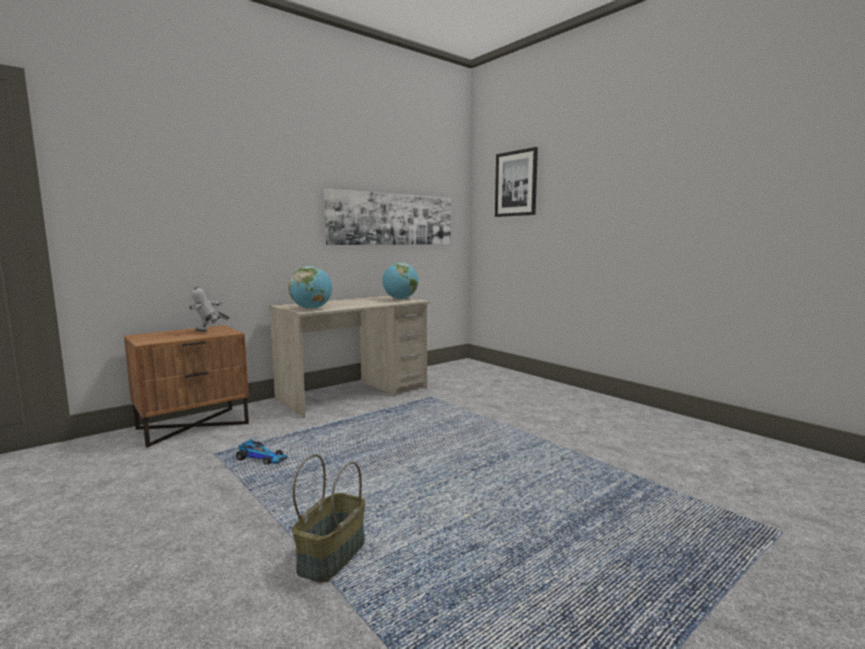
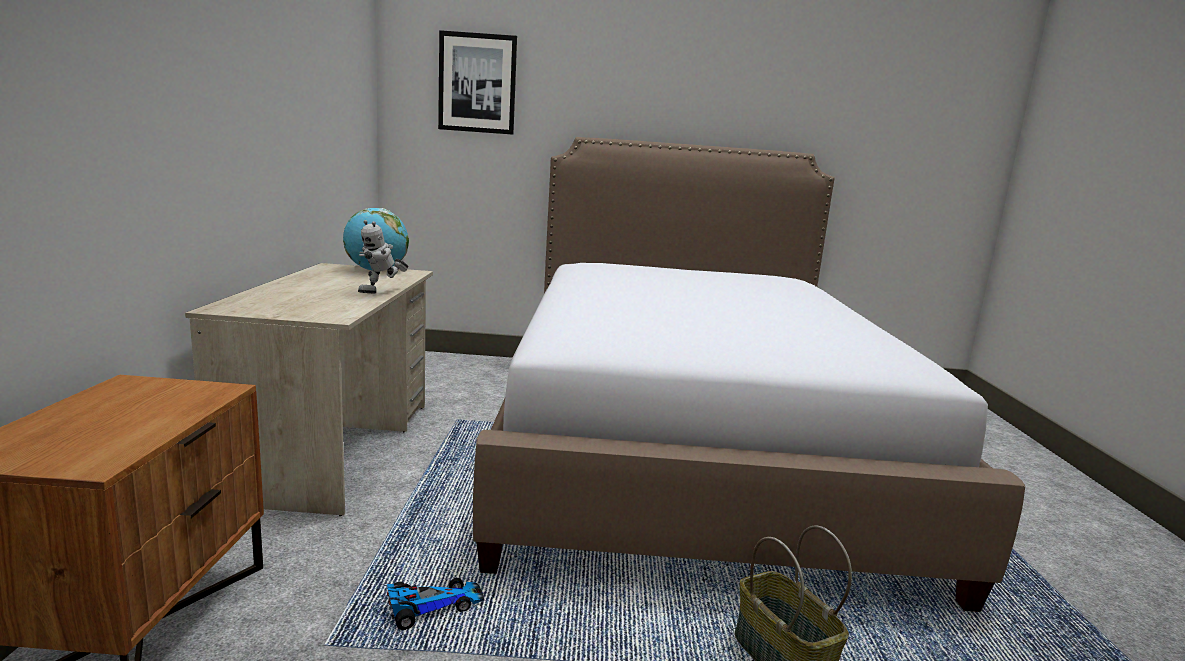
camera: 50 degrees left, 5 degrees up
toy robot [188,286,230,332] -> toy robot moved to [358,220,408,293]
globe [288,266,332,309] -> none
picture [324,189,451,245] -> none
none -> bed [473,137,1025,612]

